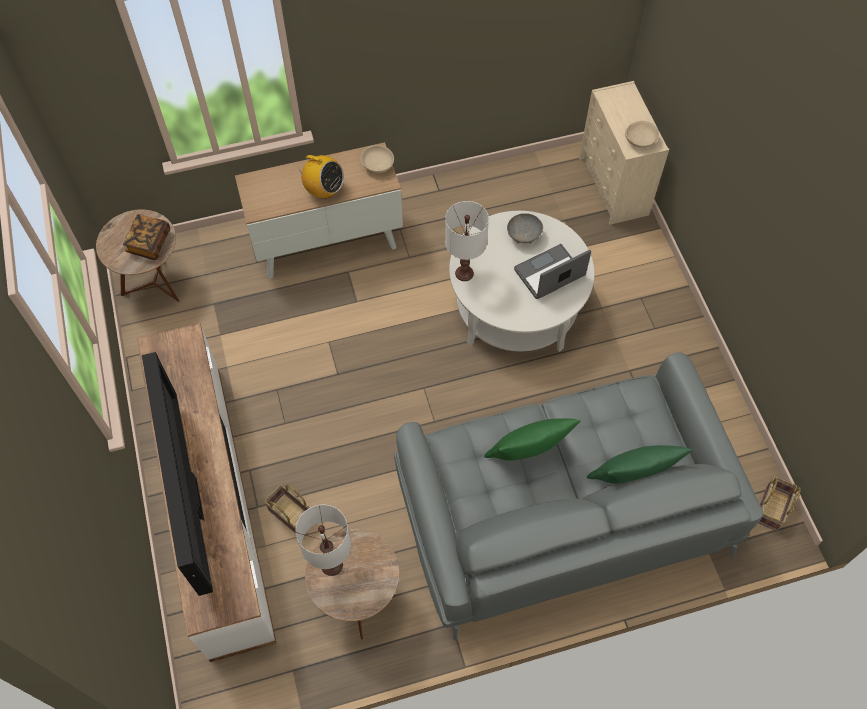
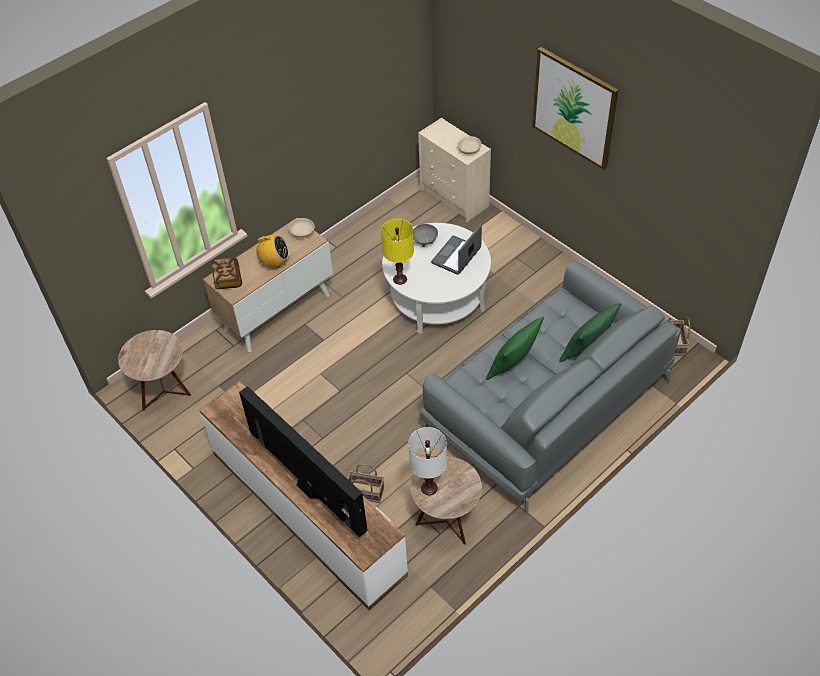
camera: 25 degrees left, 10 degrees down
book [123,214,170,260] -> book moved to [211,258,242,289]
white table lamp [445,201,489,281] -> yellow table lamp [381,219,414,285]
none -> picture [532,47,619,170]

